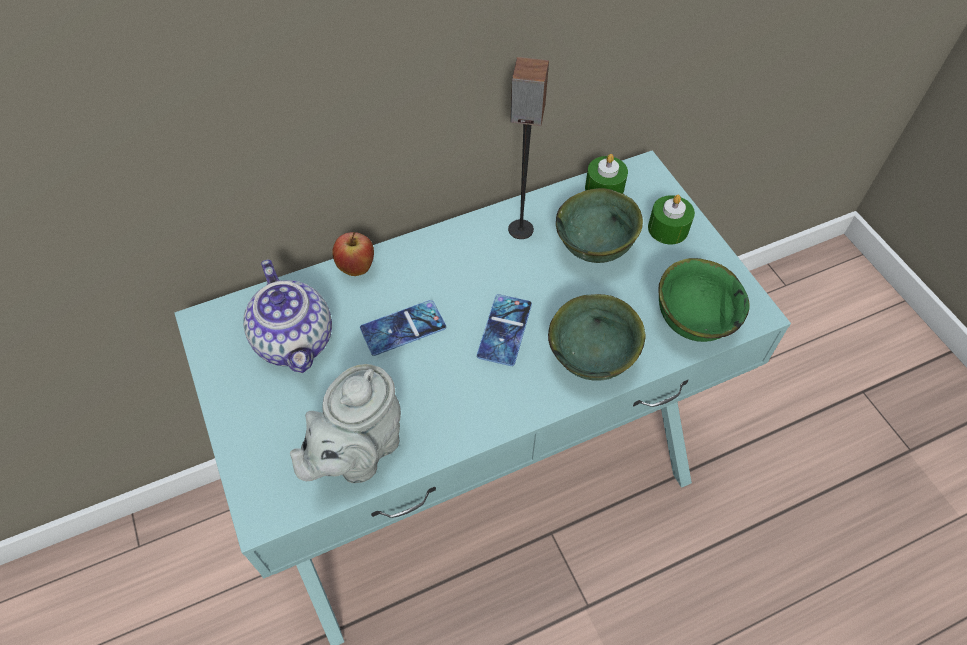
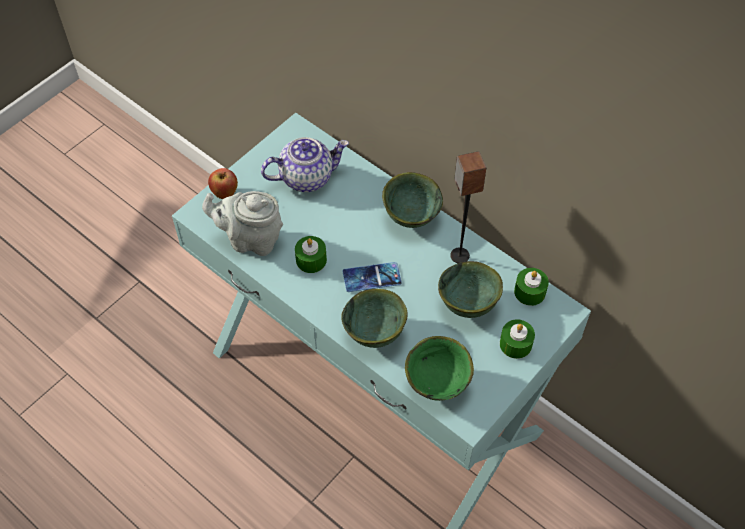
camera: 65 degrees right, 0 degrees up
teapot [243,260,332,373] -> teapot turned 150 degrees counterclockwise [261,137,349,192]
apple [332,232,374,276] -> apple moved to [208,168,238,199]
phone [360,300,446,356] -> none
none -> green candle [295,236,327,273]
none -> green bowl [382,172,443,228]

